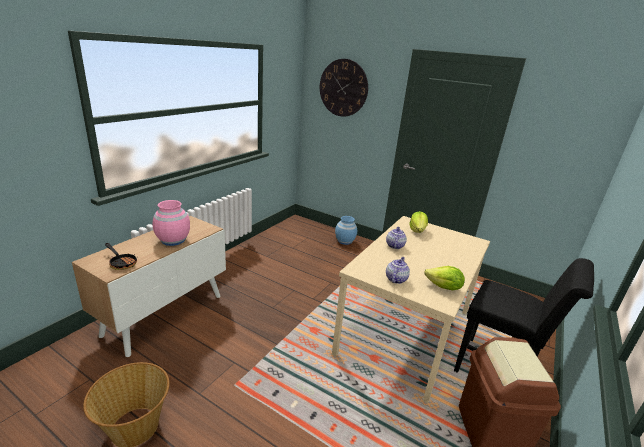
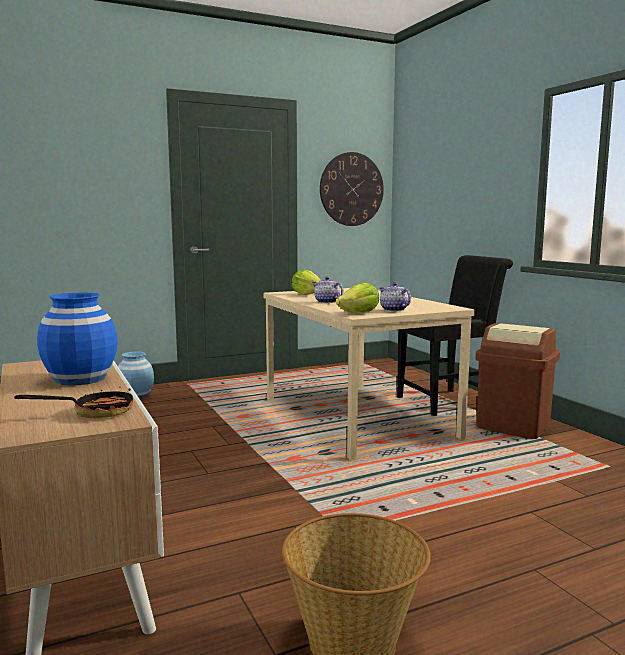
camera: 55 degrees left, 15 degrees down
pink vase [152,200,190,246] -> blue vase [37,293,117,386]
wall clock [320,59,368,117] -> wall clock moved to [320,152,384,226]
lettuce [424,266,465,290] -> lettuce moved to [336,283,379,314]

